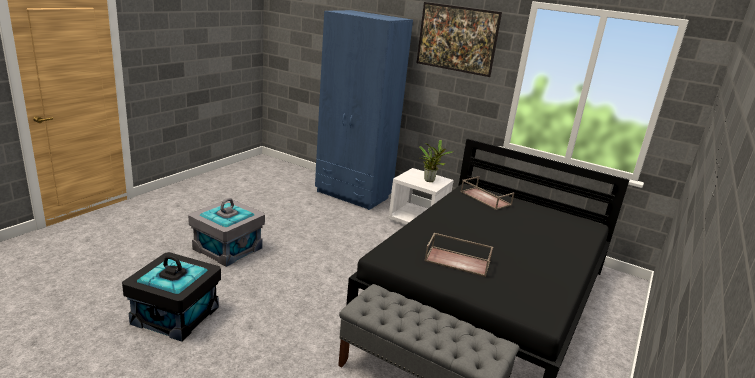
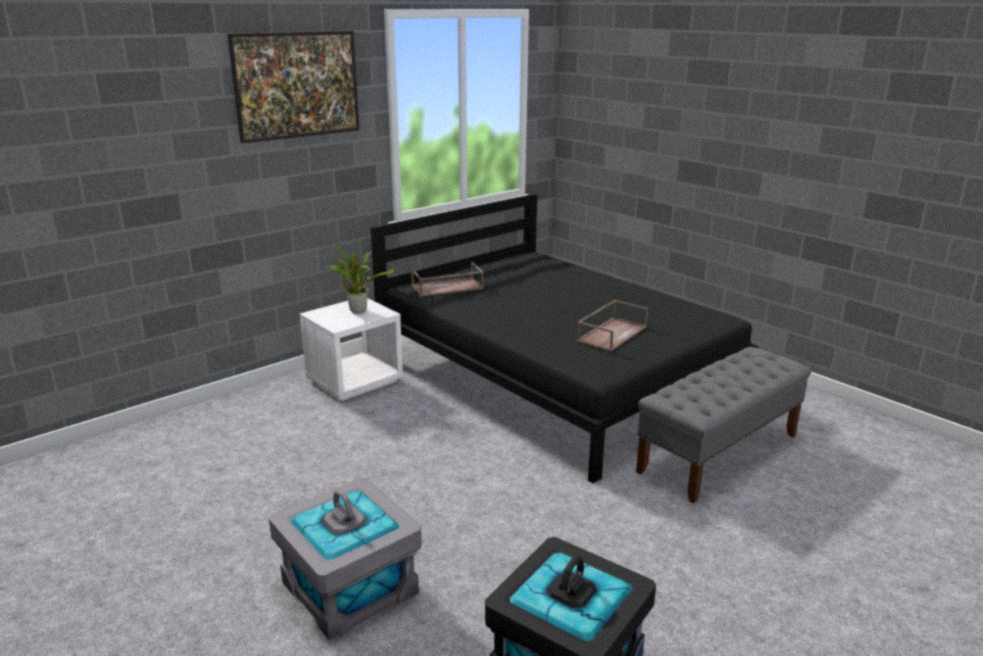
camera: 70 degrees left, 0 degrees up
blue wardrobe [315,10,413,210] -> none

